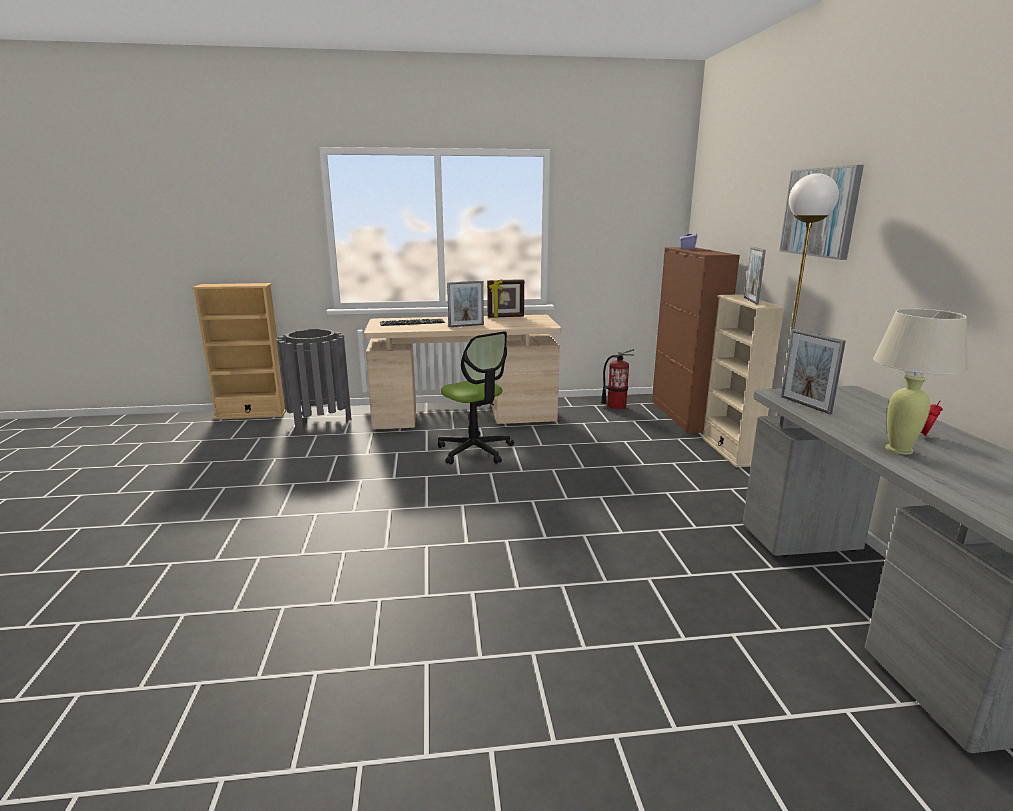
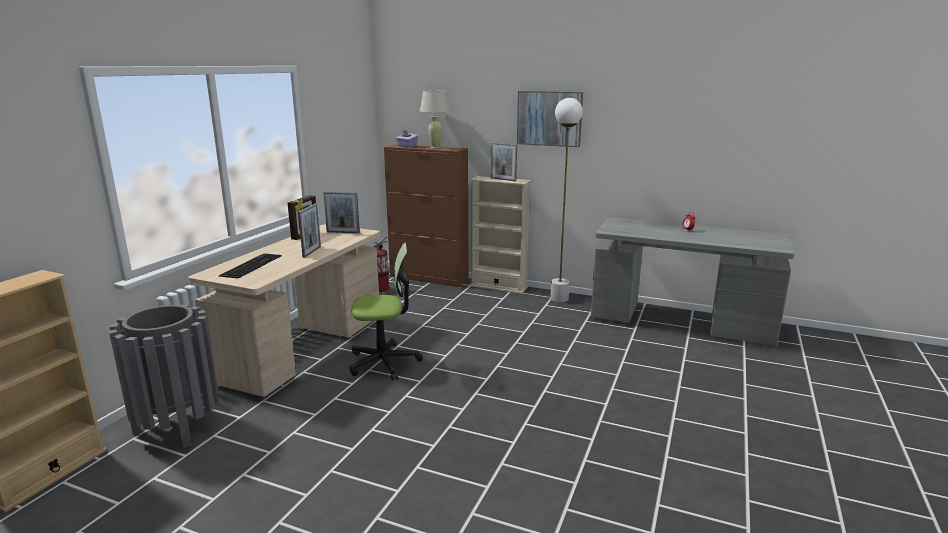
camera: 60 degrees left, 0 degrees up
picture frame [781,329,846,415] -> picture frame moved to [323,192,360,233]
beige table lamp [873,309,968,454] -> beige table lamp moved to [420,91,450,148]

